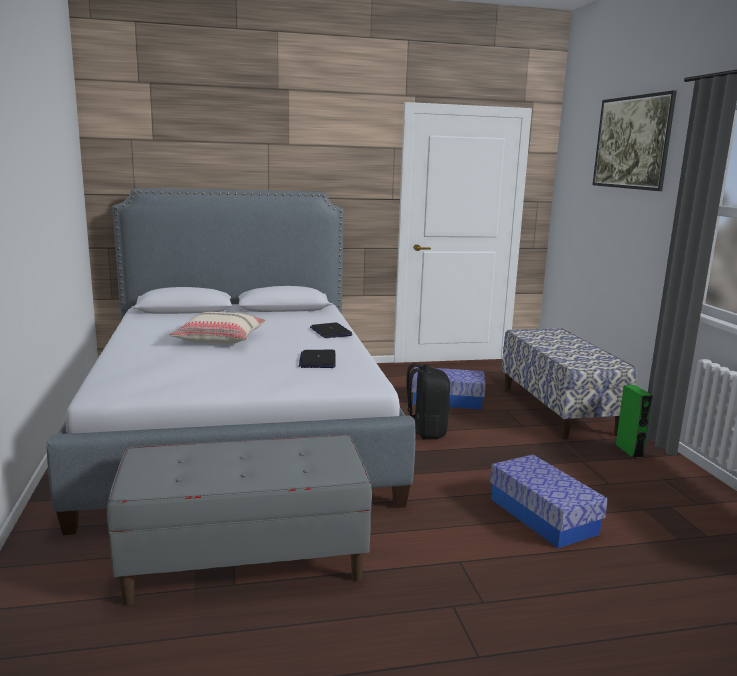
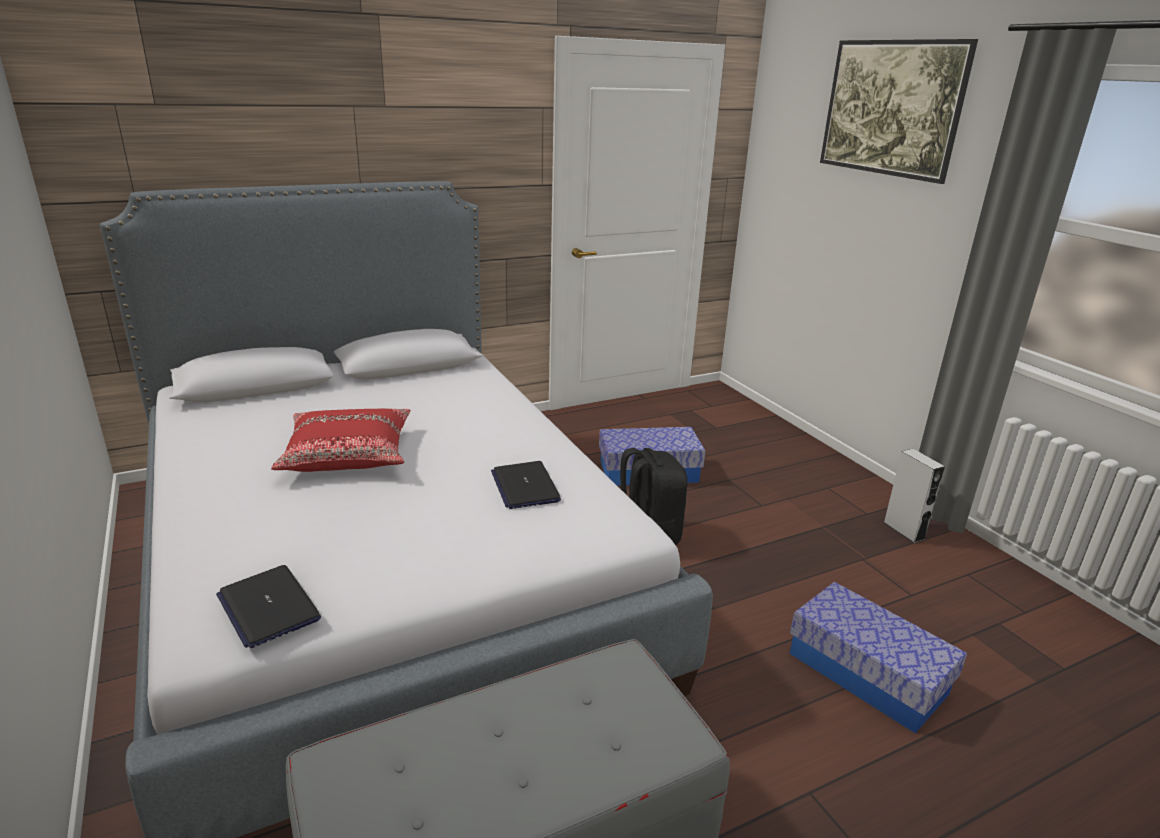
camera: 15 degrees left, 10 degrees up
beige pillow [169,312,266,344] -> red pillow [271,409,410,472]
laptop [310,322,353,338] -> laptop moved to [216,565,321,648]
bench [502,328,636,439] -> none
green speaker [616,385,653,458] -> grey speaker [883,449,945,543]

